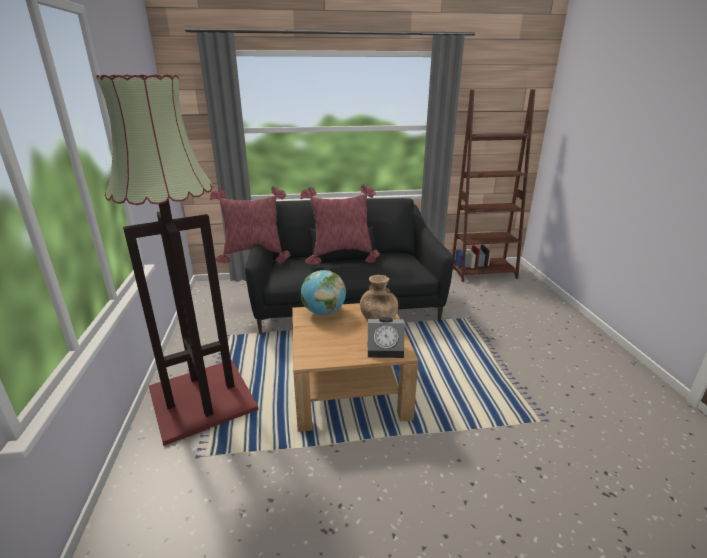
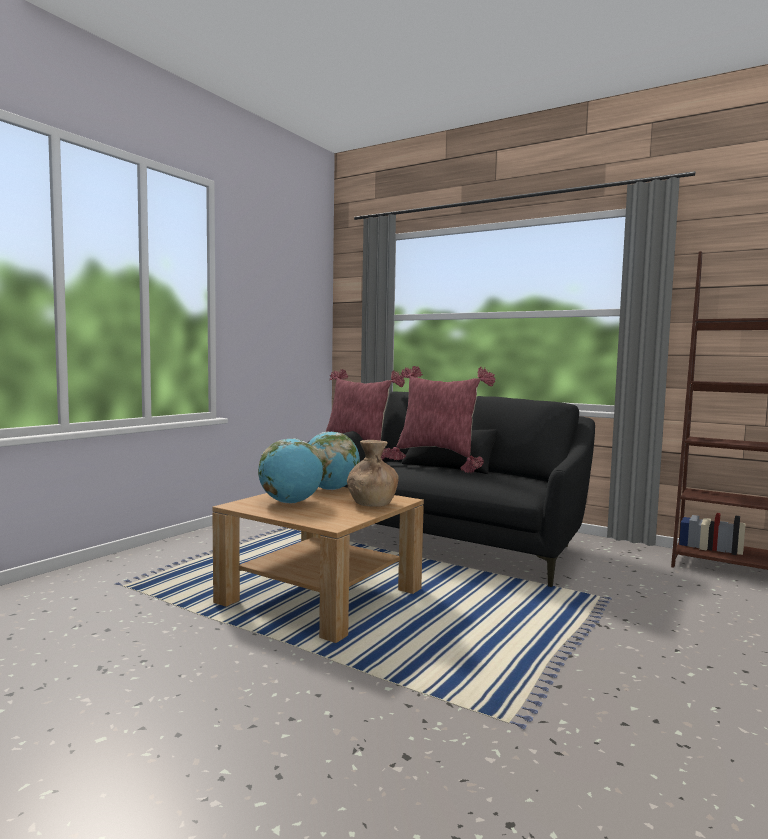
camera: 40 degrees right, 20 degrees down
floor lamp [96,75,259,446] -> none
alarm clock [368,317,405,358] -> none
none -> globe [258,438,323,503]

